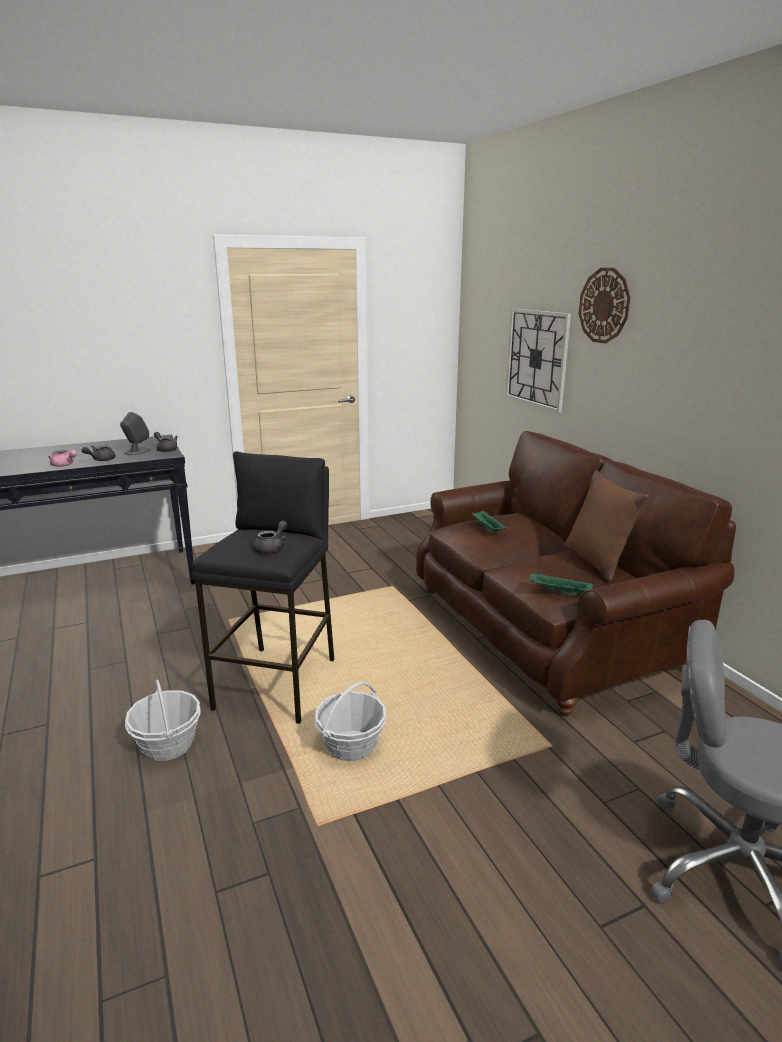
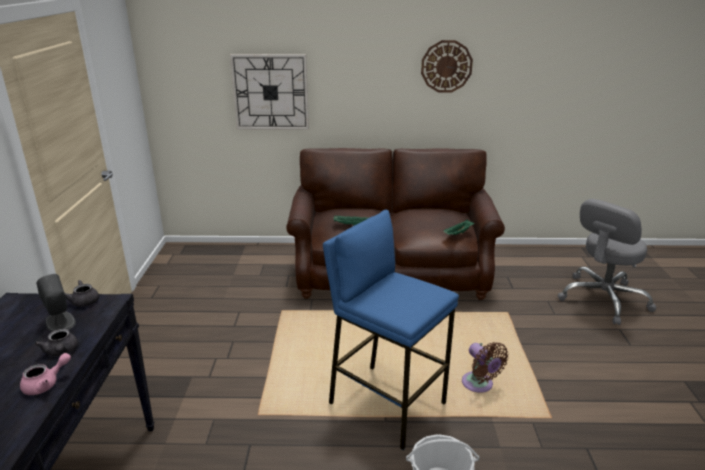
camera: 65 degrees left, 5 degrees up
black stool [191,451,334,724] -> blue stool [323,209,459,450]
grey teapot [253,521,288,554] -> none
basket [314,681,386,761] -> brown fan [462,342,508,393]
brown pillow [564,470,649,582] -> none
wall clock [579,268,631,344] -> wall clock moved to [421,40,473,93]

